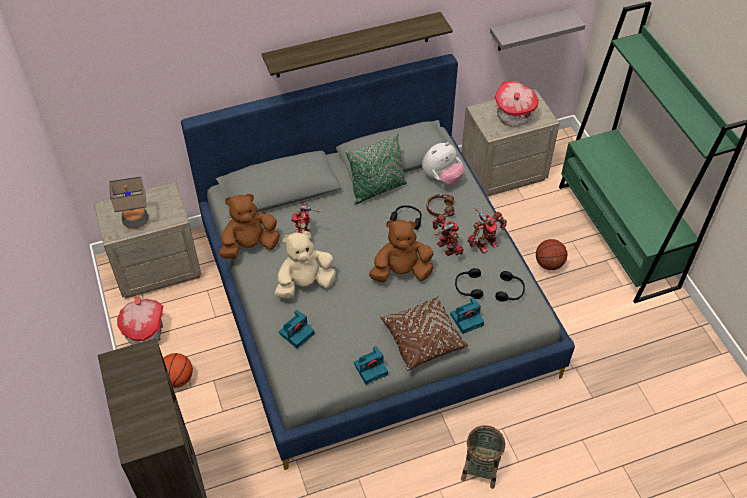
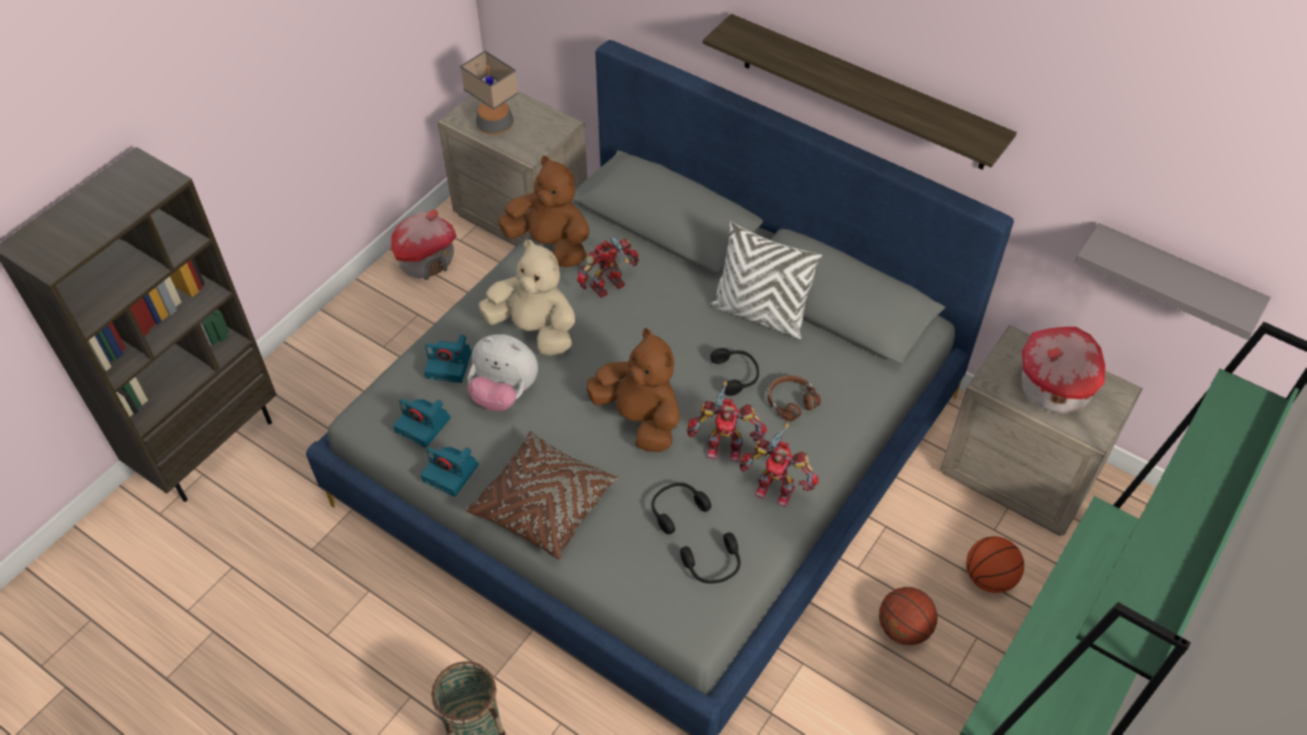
camera: 55 degrees right, 0 degrees up
basketball [163,353,193,388] -> basketball moved to [966,536,1024,593]
green pillow [346,133,407,205] -> white pillow [710,221,822,339]
plush toy [422,142,465,185] -> plush toy moved to [467,334,538,411]
toy robot [432,214,464,256] -> toy robot turned 75 degrees clockwise [687,381,767,462]
camera [450,297,484,334] -> camera moved to [393,399,451,448]

